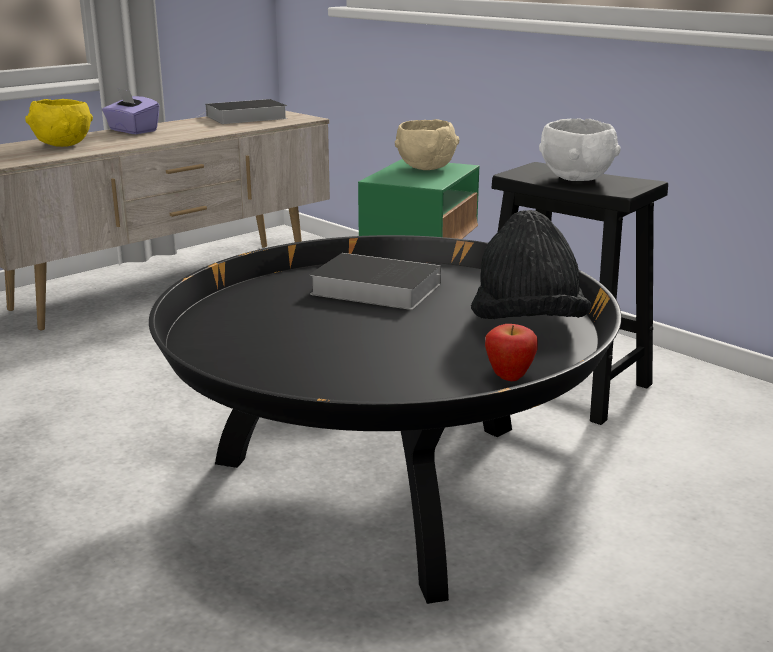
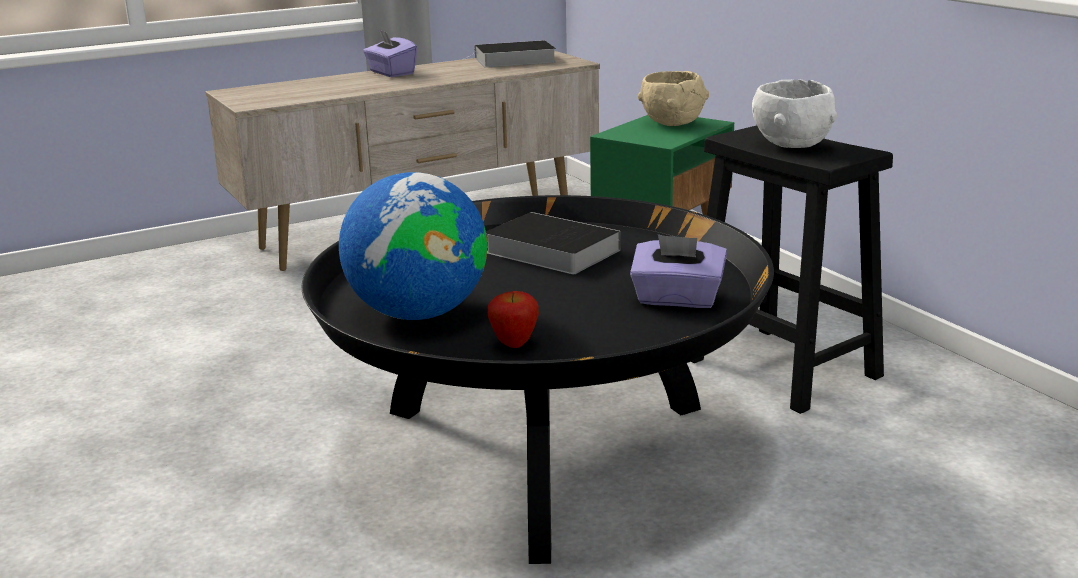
camera: 15 degrees right, 0 degrees up
yellow bowl [25,99,93,147] -> none
black hat [471,210,591,319] -> purple tissue box [630,234,727,308]
apple [485,324,538,381] -> apple moved to [488,291,539,348]
none -> globe [339,172,487,320]

